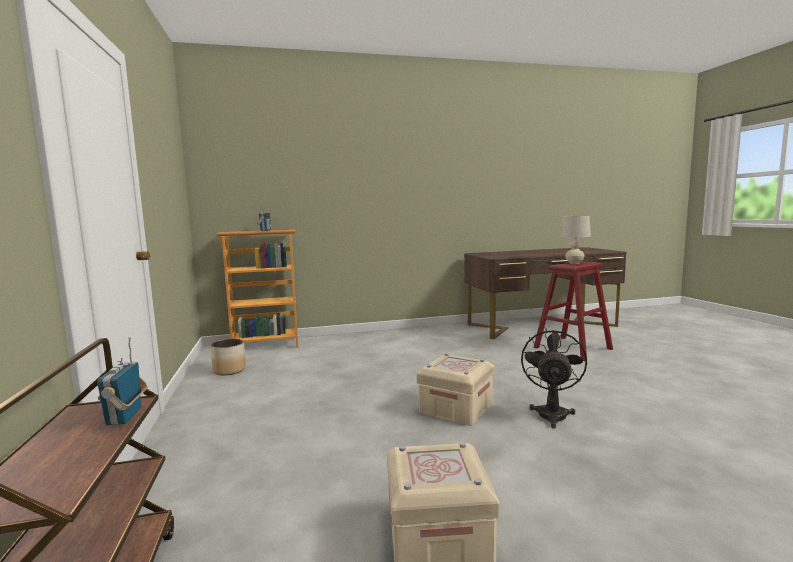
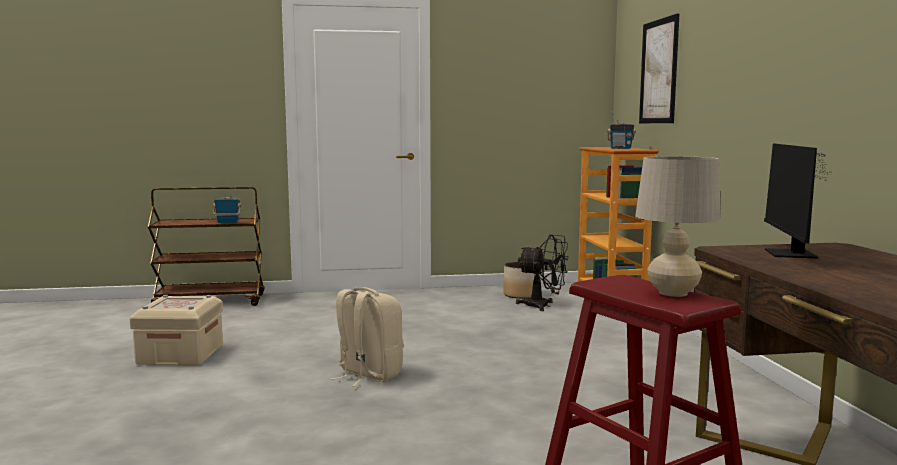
camera: 95 degrees right, 0 degrees up
beige storage box [416,353,494,426] -> beige backpack [331,287,403,387]
black fan [521,329,587,429] -> black fan moved to [516,234,569,311]
none -> picture [639,13,680,123]
none -> monitor [764,143,832,259]

